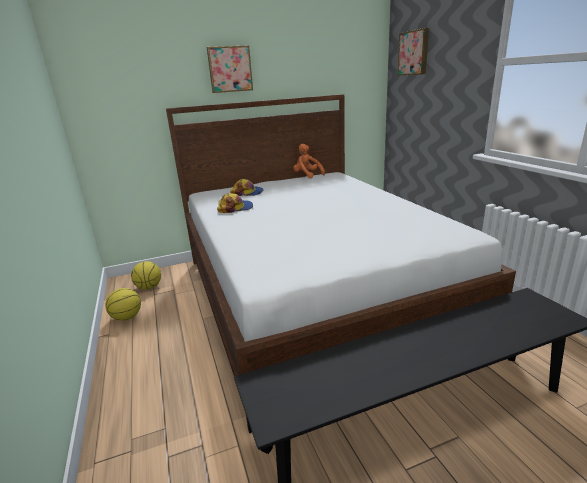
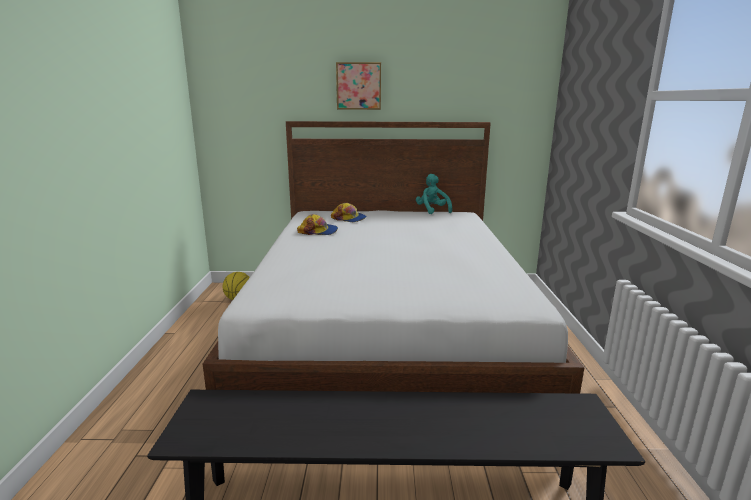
camera: 20 degrees right, 5 degrees down
basketball [106,288,141,321] -> none
orange plush toy [293,144,325,178] -> turquoise plush toy [416,174,452,214]
picture [397,28,429,76] -> none

